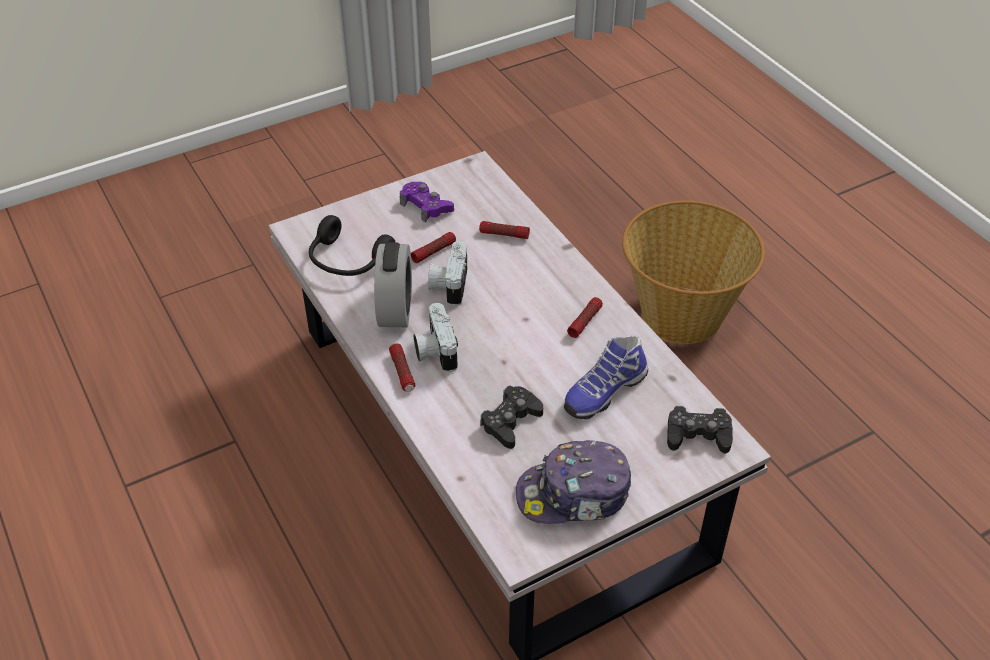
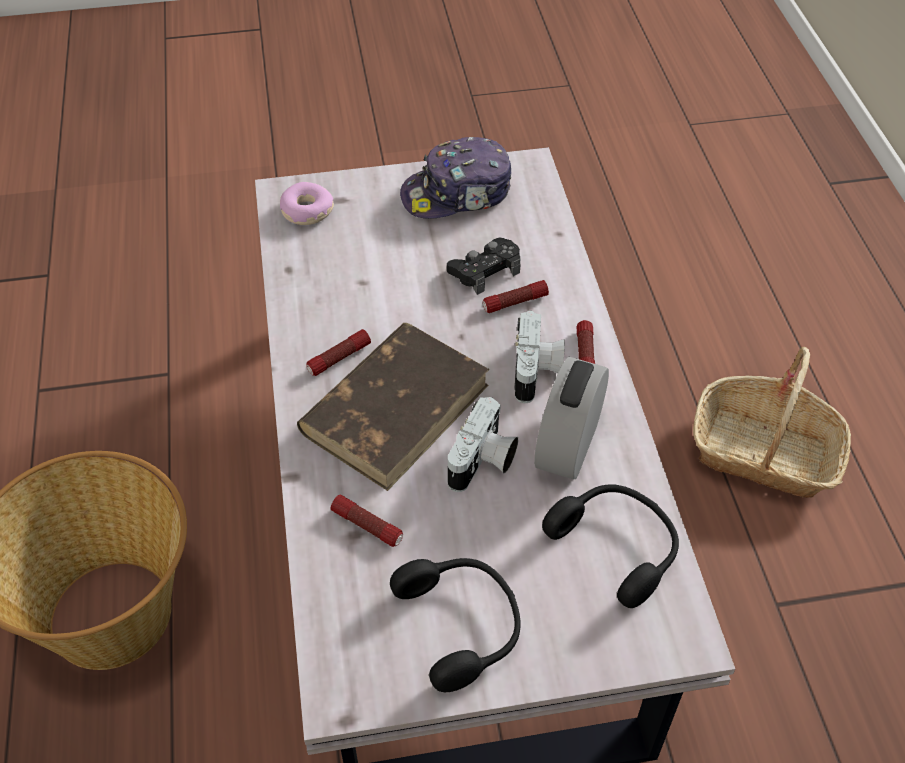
camera: 160 degrees left, 5 degrees up
purple game controller [400,182,454,223] -> black headphones [390,558,520,692]
flashlight [411,232,456,263] -> flashlight moved to [483,280,549,313]
cap [516,440,631,524] -> cap turned 150 degrees clockwise [400,137,512,219]
shoe [564,335,648,419] -> none
black game controller [667,406,733,454] -> donut [280,182,334,225]
none -> brown book [297,323,489,491]
none -> basket [693,347,851,498]

